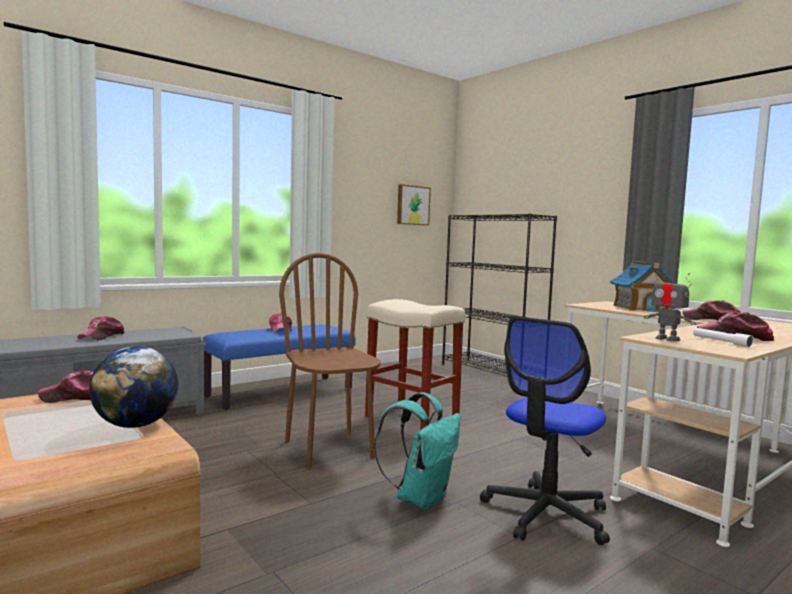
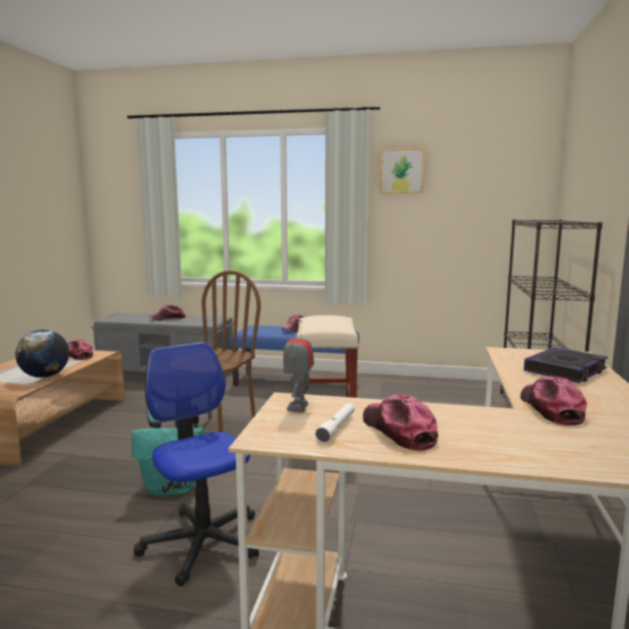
camera: 50 degrees right, 5 degrees up
picture [397,184,431,226] -> picture moved to [380,148,425,193]
office chair [480,316,610,545] -> office chair turned 60 degrees clockwise [134,342,259,586]
toy house [610,261,675,312] -> book [524,347,608,383]

